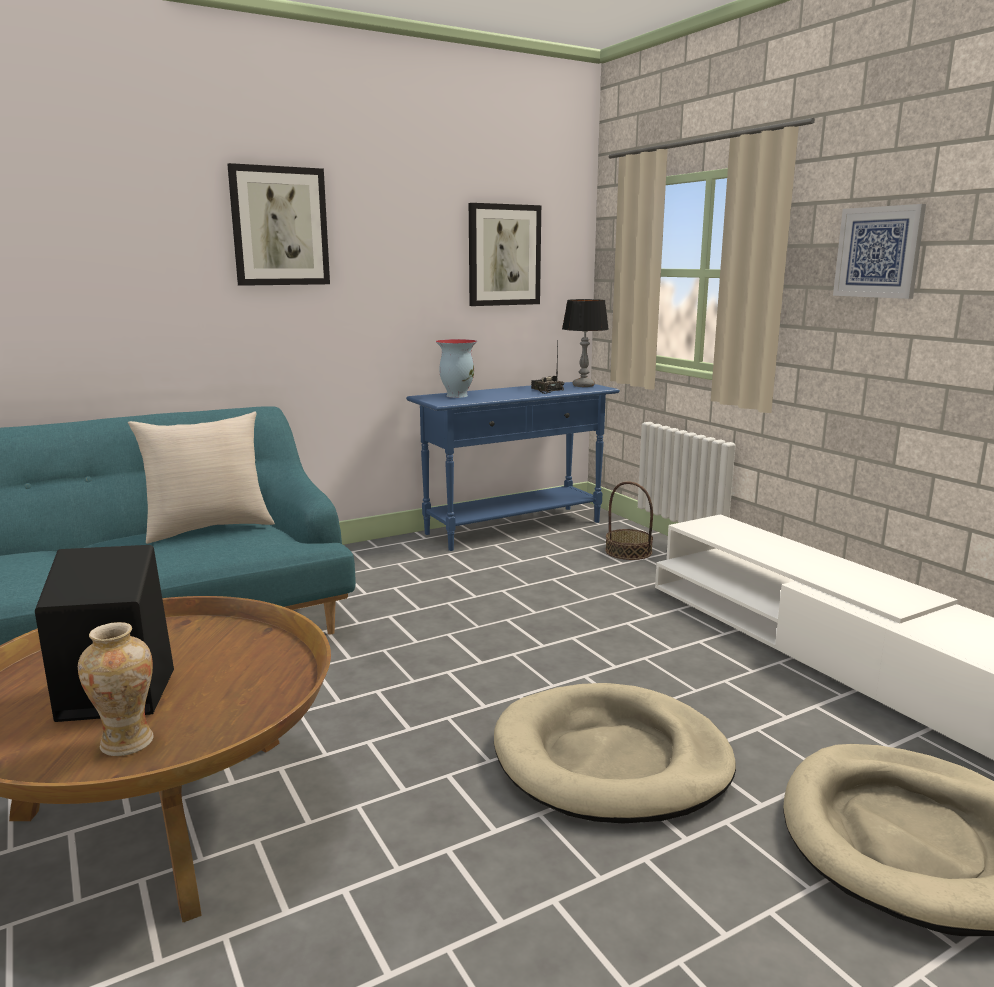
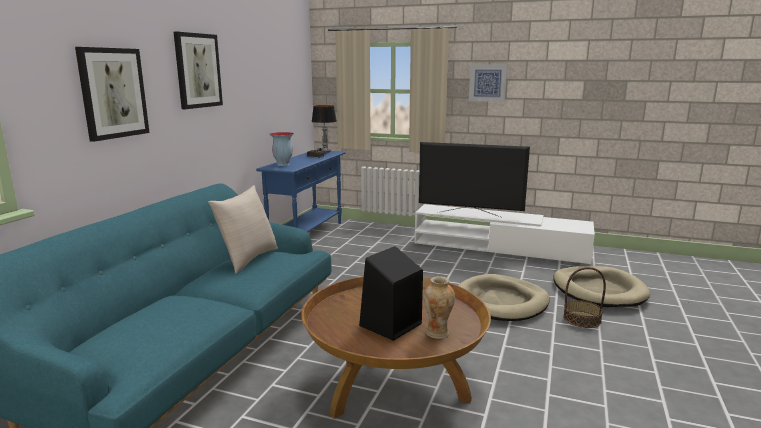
camera: 40 degrees left, 0 degrees up
picture [469,203,541,306] -> picture moved to [75,47,149,142]
basket [605,481,653,560] -> basket moved to [563,267,606,328]
none -> television [419,142,530,218]

